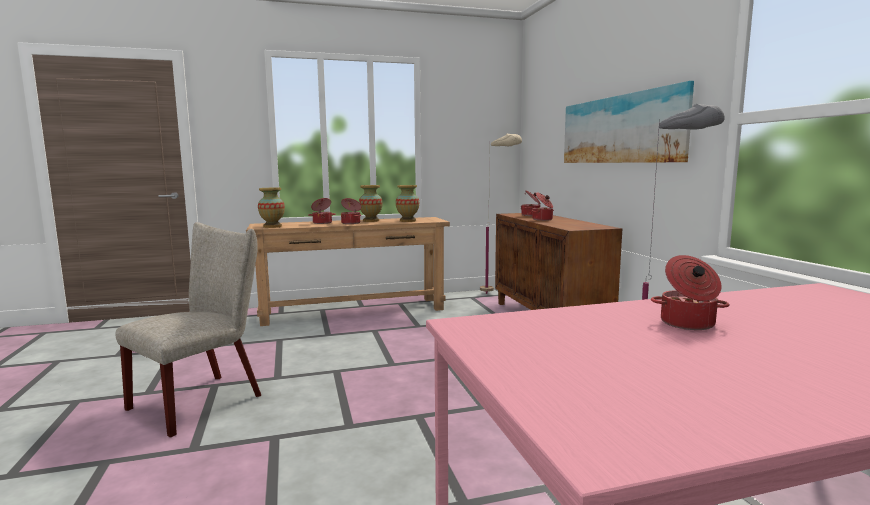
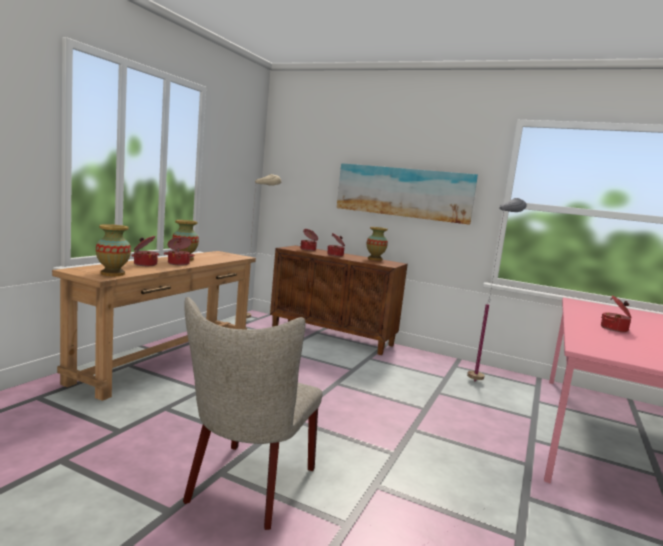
camera: 50 degrees left, 0 degrees up
beige chair [115,222,261,438] -> beige chair turned 150 degrees counterclockwise [183,297,322,530]
vase [396,185,419,222] -> vase moved to [366,227,388,261]

